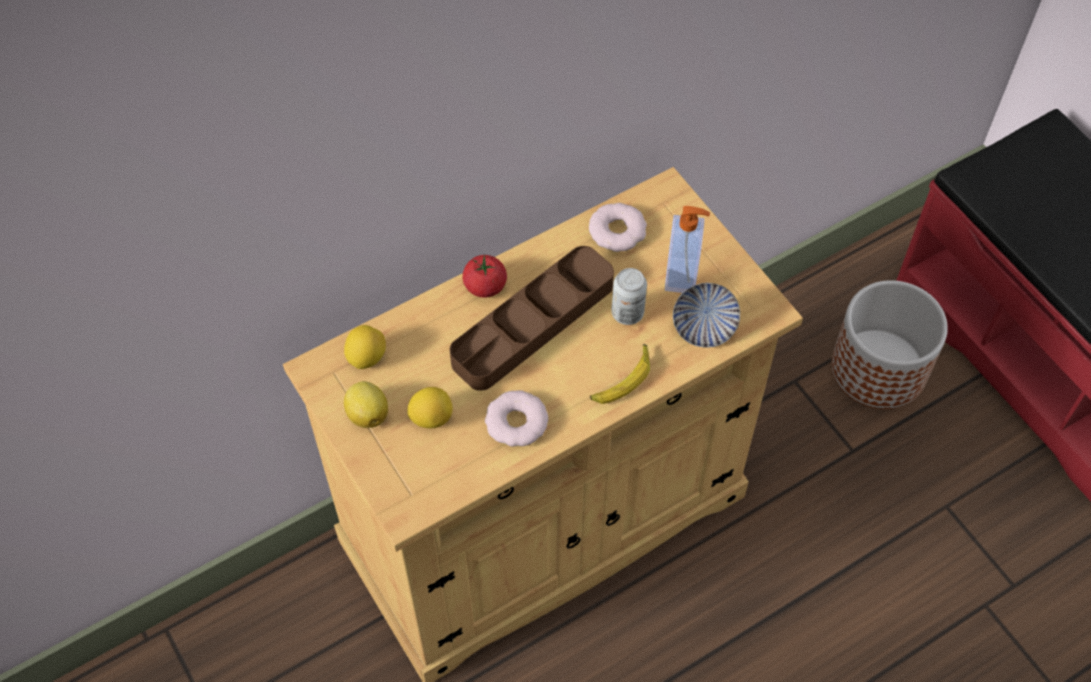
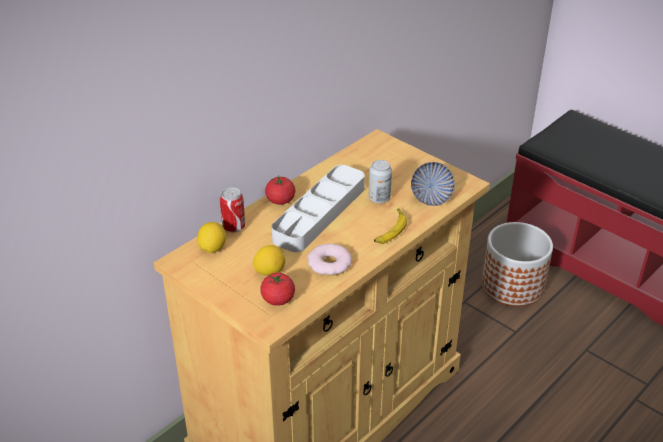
camera: 15 degrees left, 20 degrees down
lemon [344,381,388,428] -> none
brown tray [450,246,614,391] -> grey tray [271,165,365,252]
donut [589,203,647,252] -> none
soap dispenser [665,206,710,293] -> none
none -> can [220,187,245,232]
none -> tomato [260,273,295,306]

